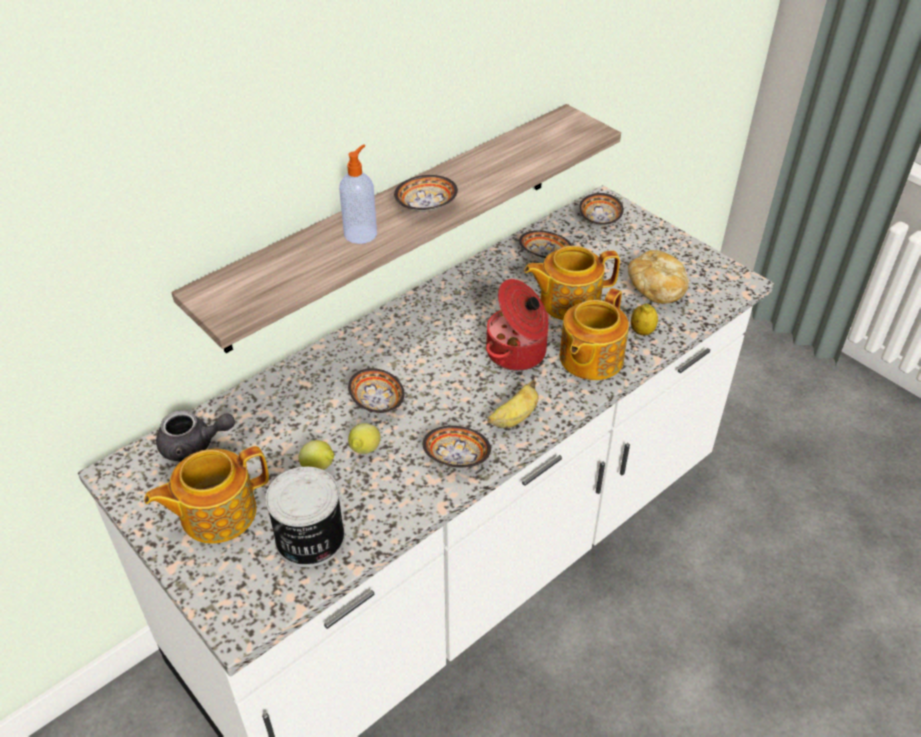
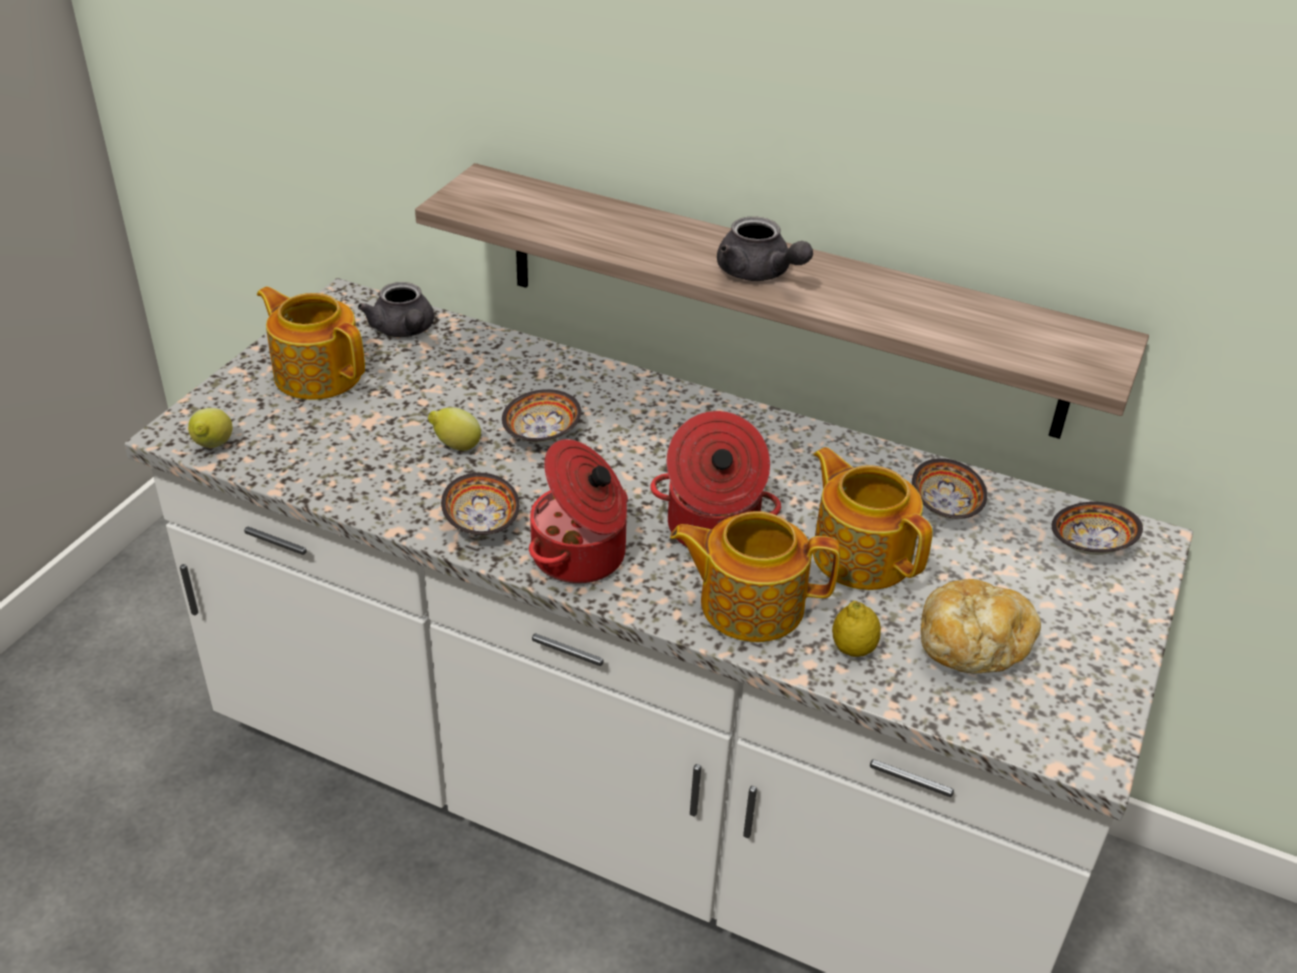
camera: 65 degrees right, 5 degrees down
can [265,467,345,567] -> none
lemon [299,440,334,470] -> lemon moved to [188,408,232,448]
soap dispenser [339,144,377,244] -> none
bowl [394,175,458,212] -> grey teapot [717,217,813,281]
banana [487,380,538,428] -> cooking pot [529,439,628,584]

